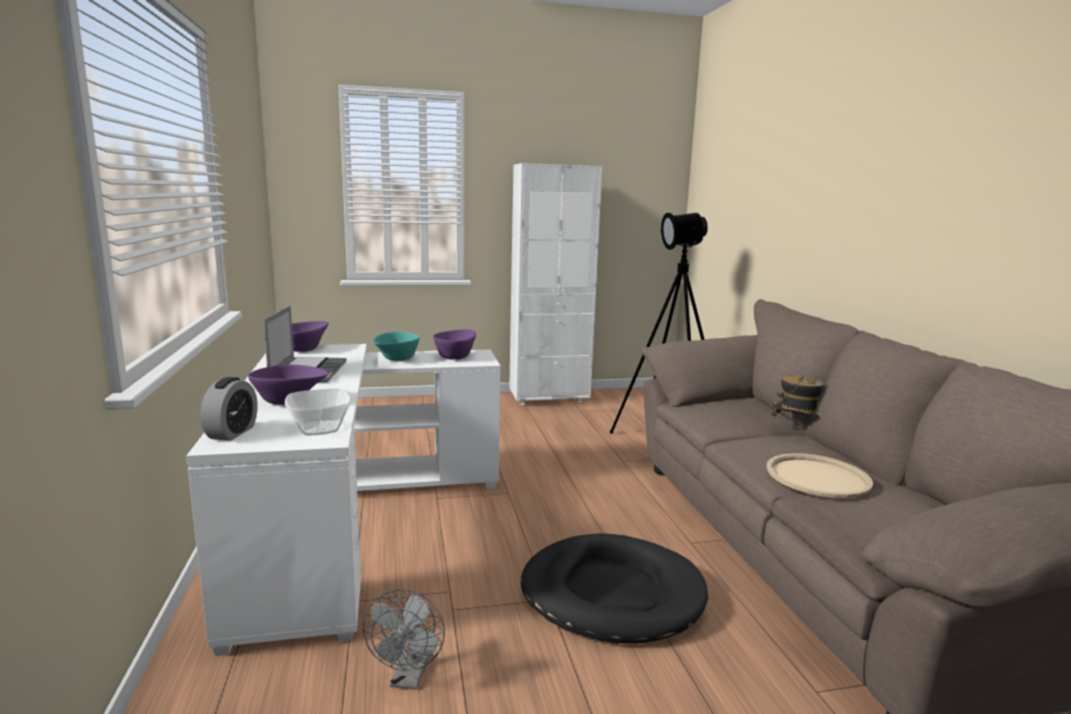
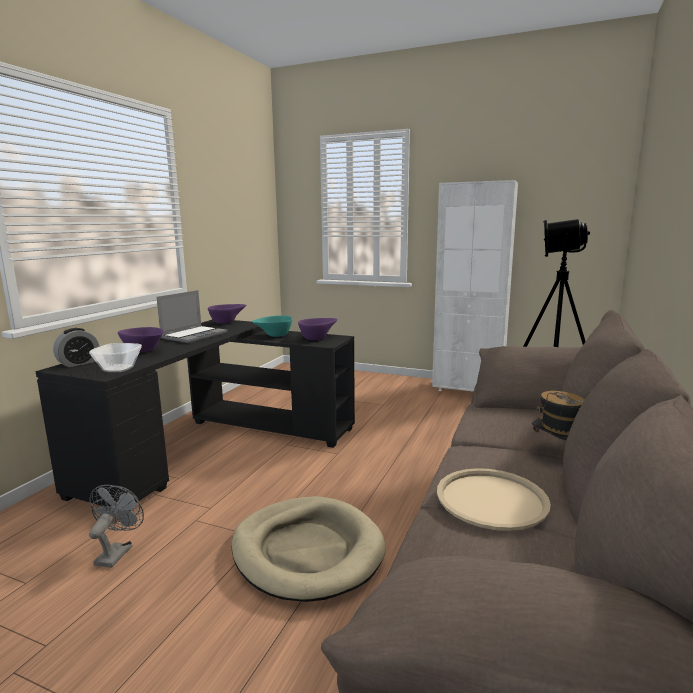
camera: 35 degrees right, 0 degrees up
white desk [186,344,501,656] -> black desk [35,319,355,512]
grey fan [363,589,445,690] -> grey fan turned 150 degrees clockwise [89,485,144,568]
black dog bed [520,533,708,644] -> beige dog bed [231,496,386,602]

